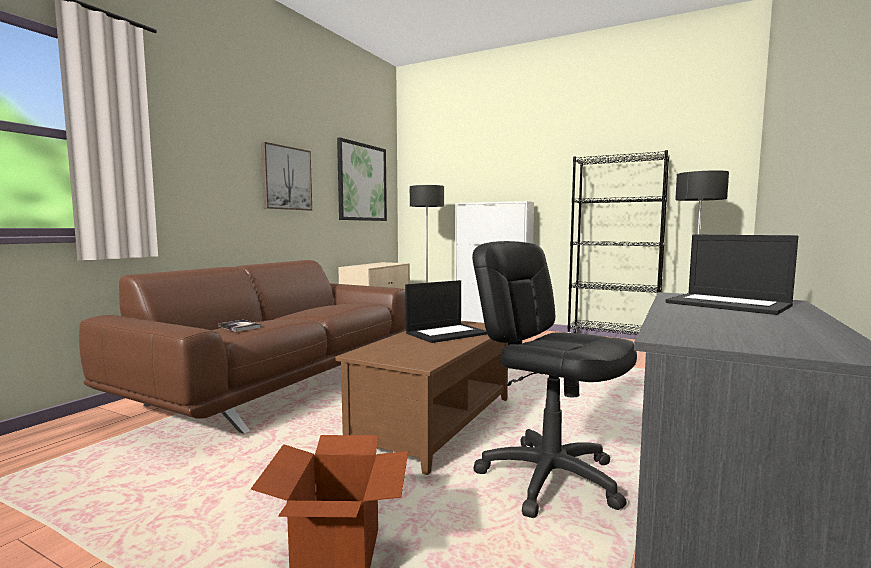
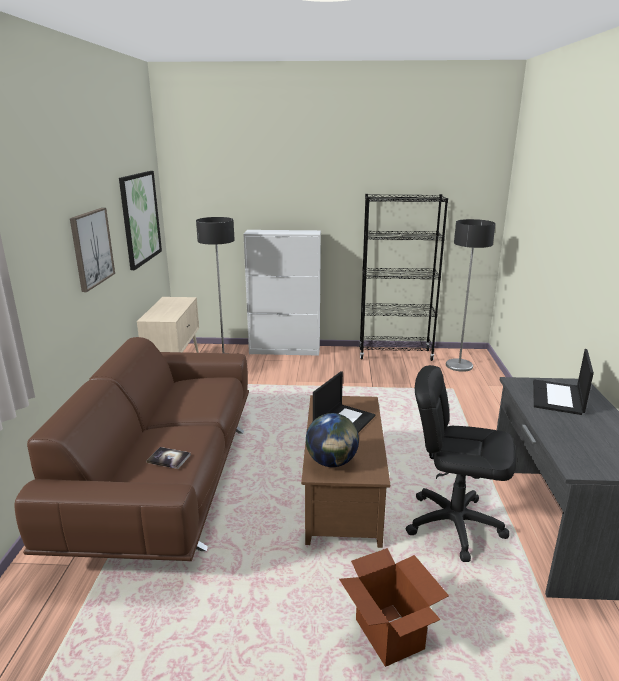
camera: 25 degrees left, 15 degrees up
laptop [666,234,798,315] -> laptop turned 90 degrees clockwise [533,349,594,415]
none -> globe [306,413,359,467]

